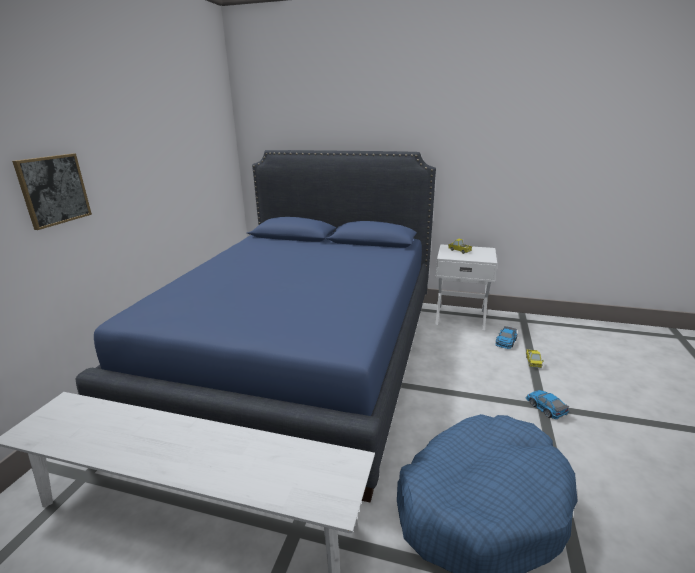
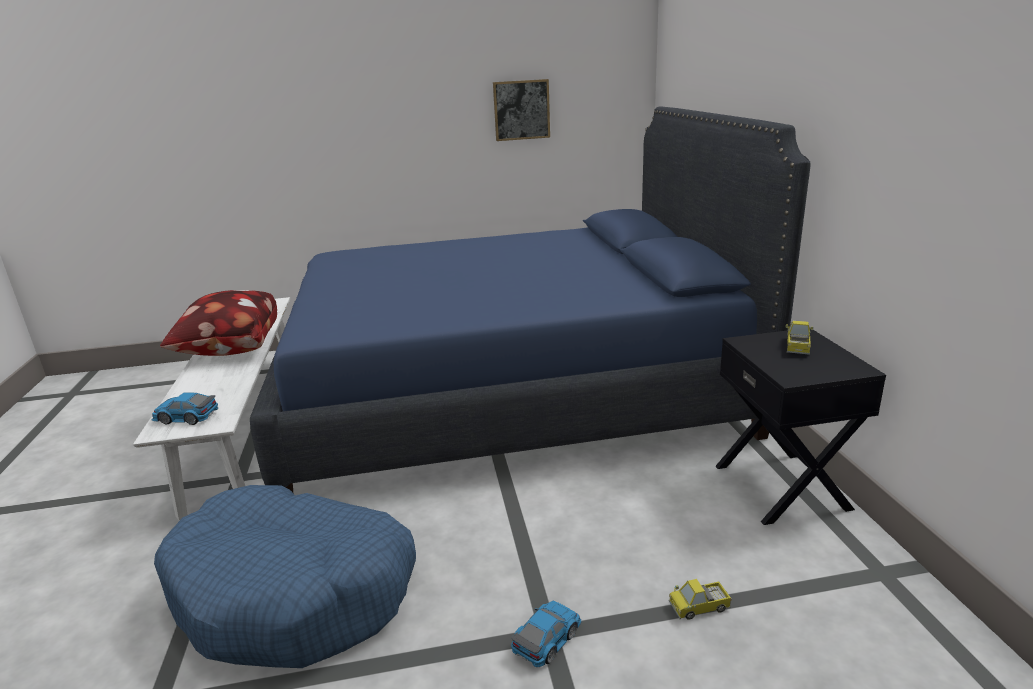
camera: 65 degrees right, 0 degrees up
picture [12,153,92,230] -> picture moved to [493,79,550,141]
white nightstand [435,244,497,330] -> black nightstand [715,330,886,525]
toy car [495,326,518,349] -> toy car moved to [152,392,218,425]
none -> pillow [160,290,277,356]

